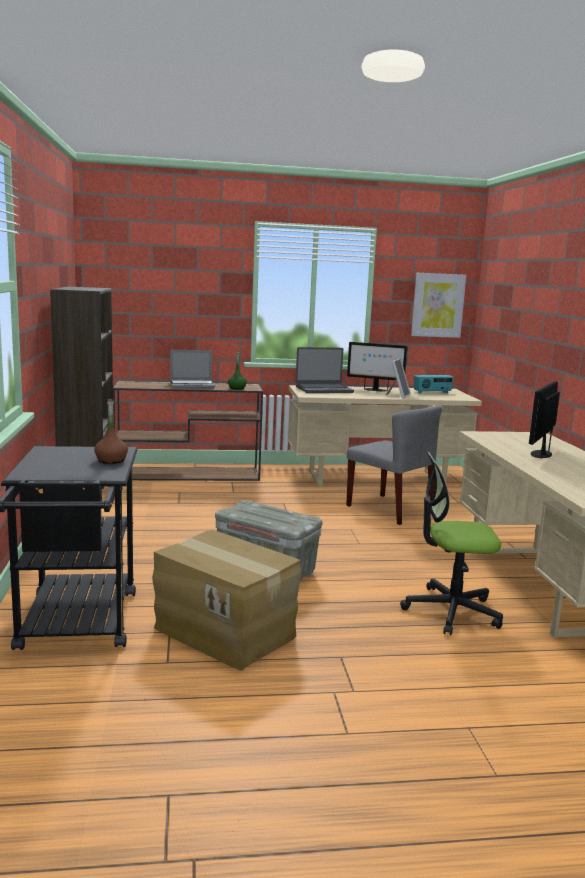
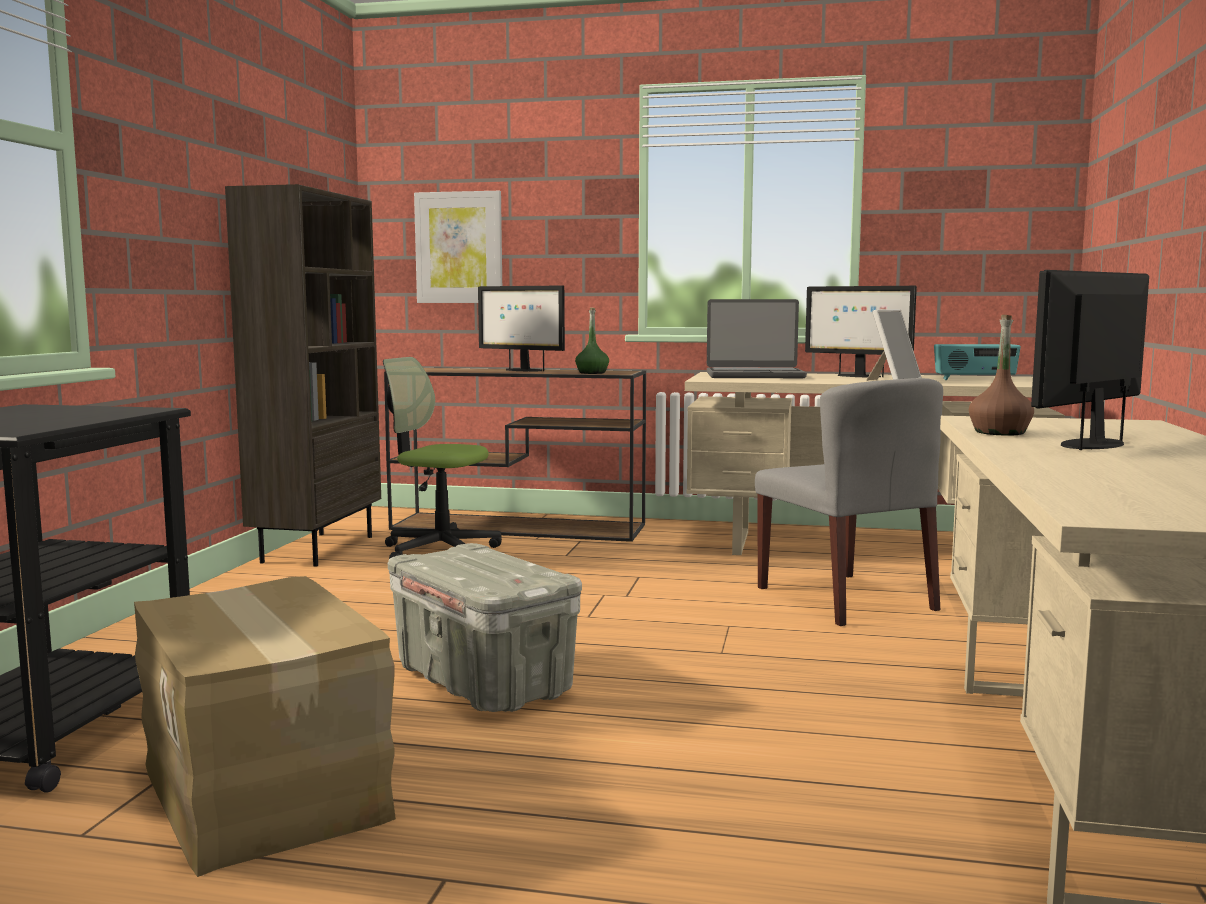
camera: 20 degrees right, 5 degrees down
brown bottle [94,399,128,464] -> brown bottle moved to [969,315,1034,436]
laptop [170,350,215,389] -> monitor [478,285,565,371]
office chair [400,451,503,635] -> office chair moved to [383,357,502,559]
picture [411,273,466,338] -> picture moved to [414,191,502,303]

